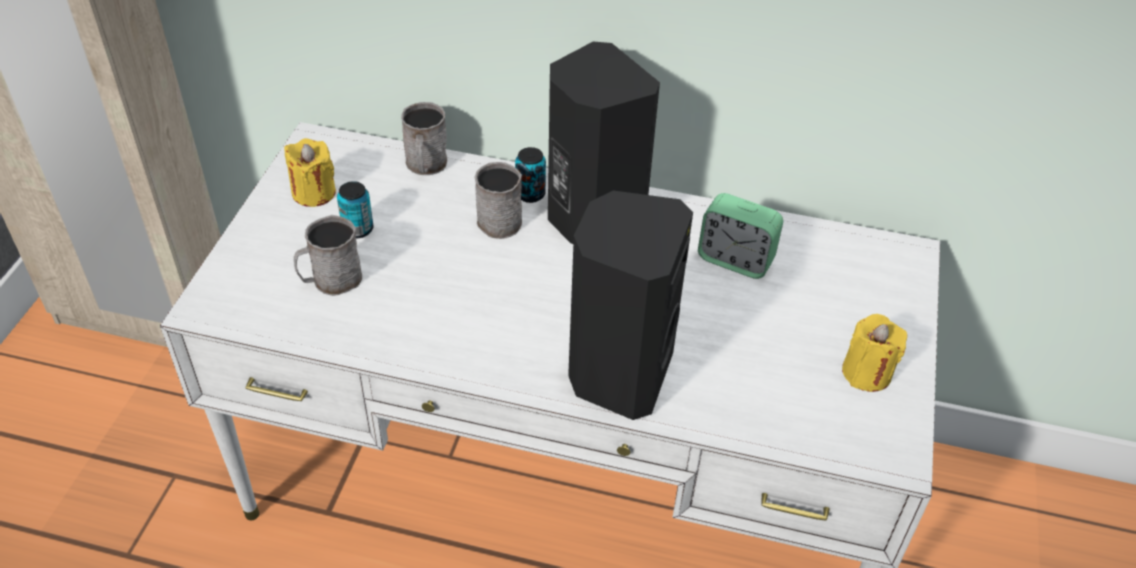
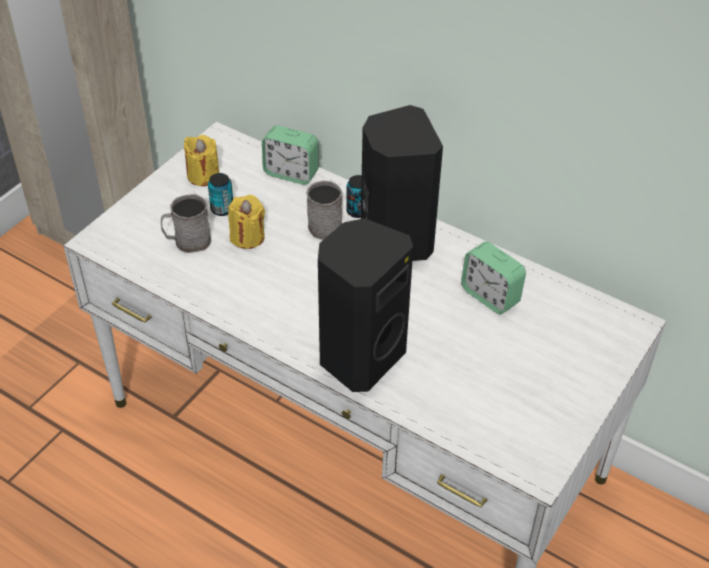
camera: 20 degrees right, 0 degrees up
grey mug [401,102,447,175] -> alarm clock [262,125,318,185]
yellow candle [842,314,907,392] -> yellow candle moved to [228,195,265,249]

